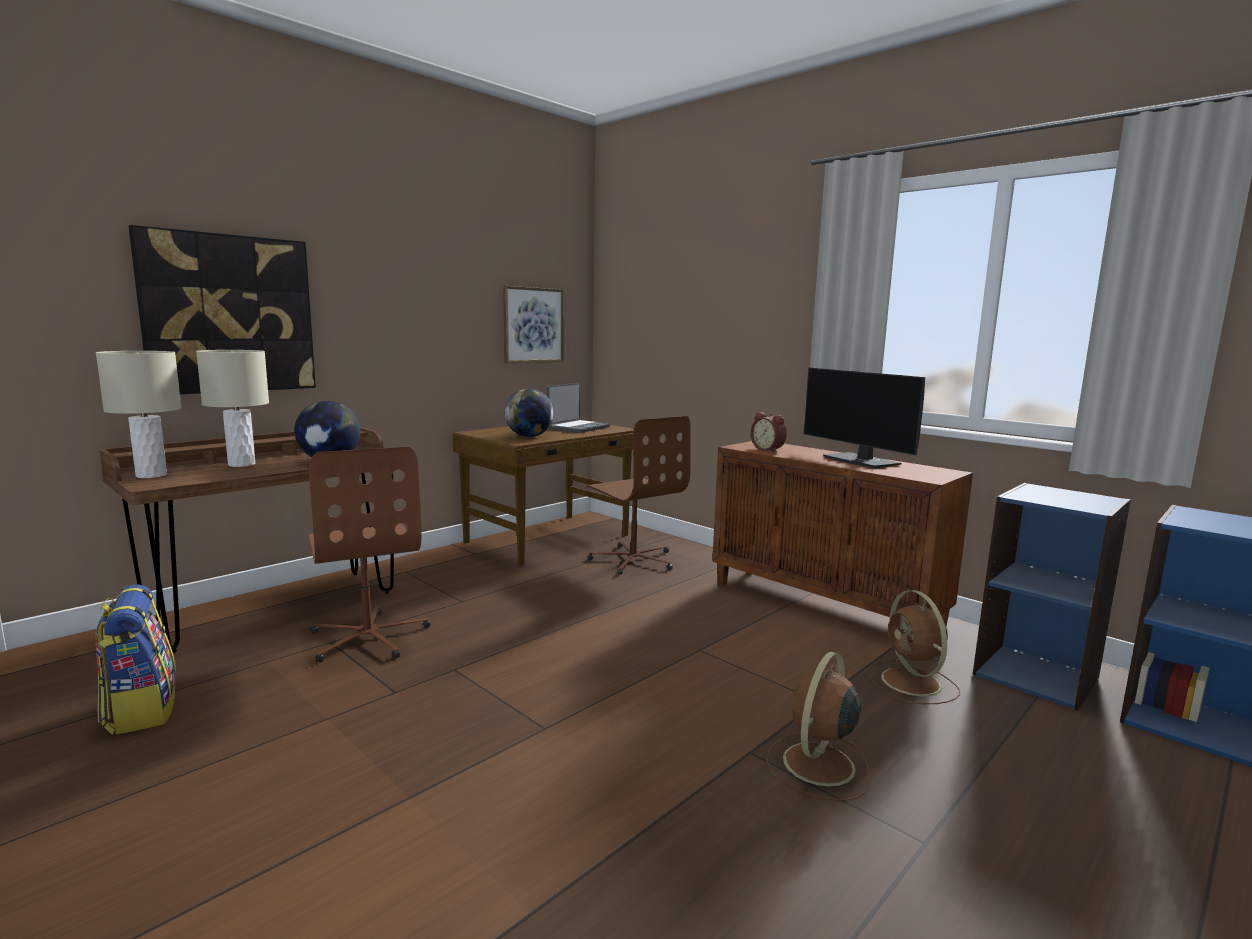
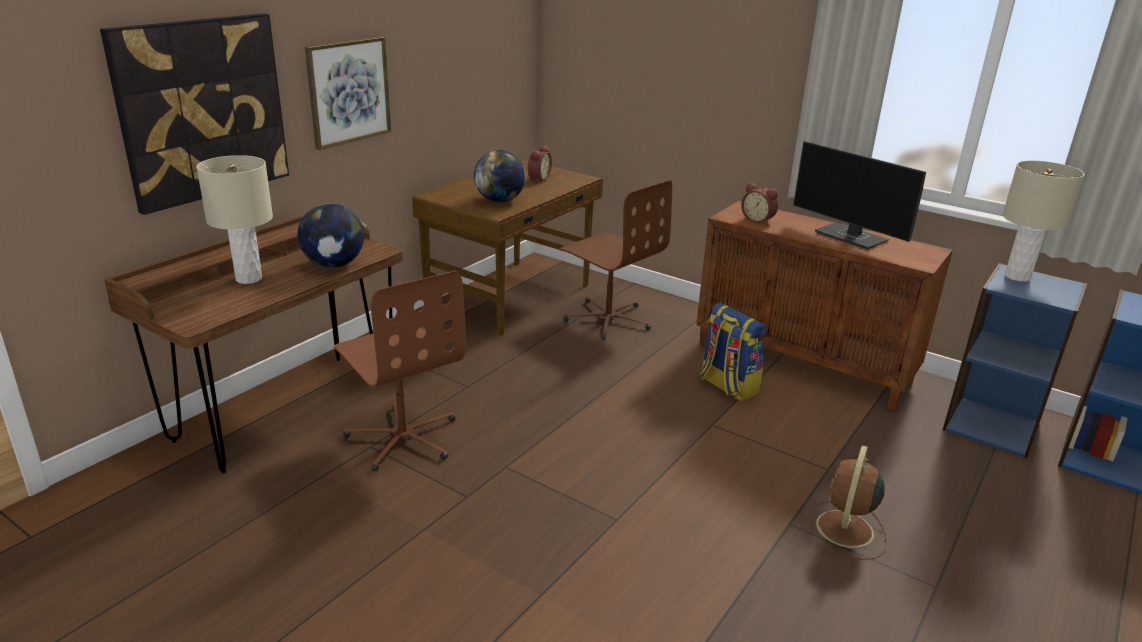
camera: 10 degrees left, 15 degrees up
backpack [95,584,176,735] -> backpack moved to [700,303,766,401]
beige table lamp [96,351,181,478] -> beige table lamp moved to [1003,160,1085,282]
picture [503,286,564,363] -> picture moved to [305,36,391,150]
laptop [547,383,610,433] -> alarm clock [527,146,552,183]
brown fan [868,590,960,704] -> none

